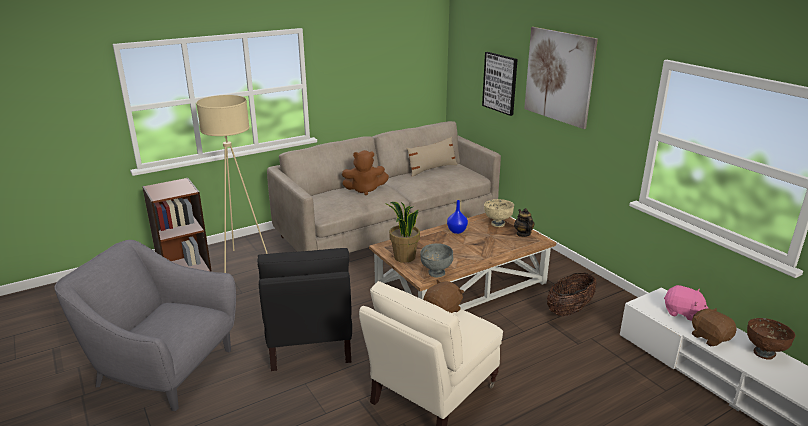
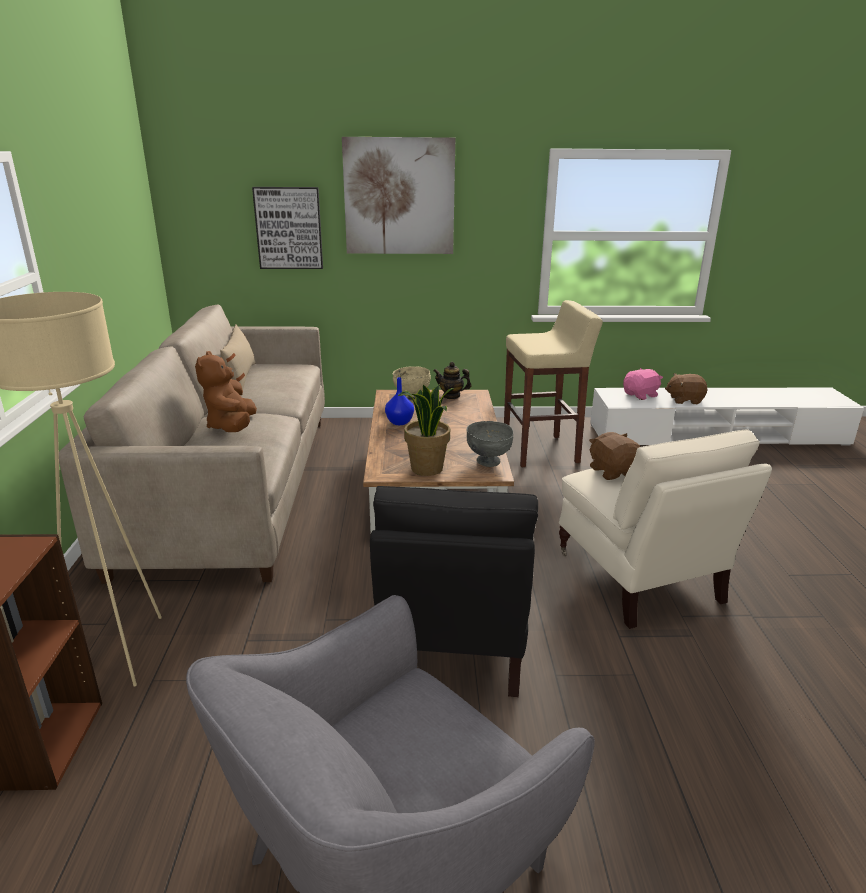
camera: 60 degrees left, 0 degrees up
black armchair [258,248,352,371] -> black armchair turned 75 degrees clockwise [370,486,538,697]
brown plush toy [342,150,389,195] -> brown plush toy turned 150 degrees clockwise [195,351,257,432]
basket [547,273,597,316] -> beige stool [504,300,603,468]
brown bowl [747,318,795,360] -> none

